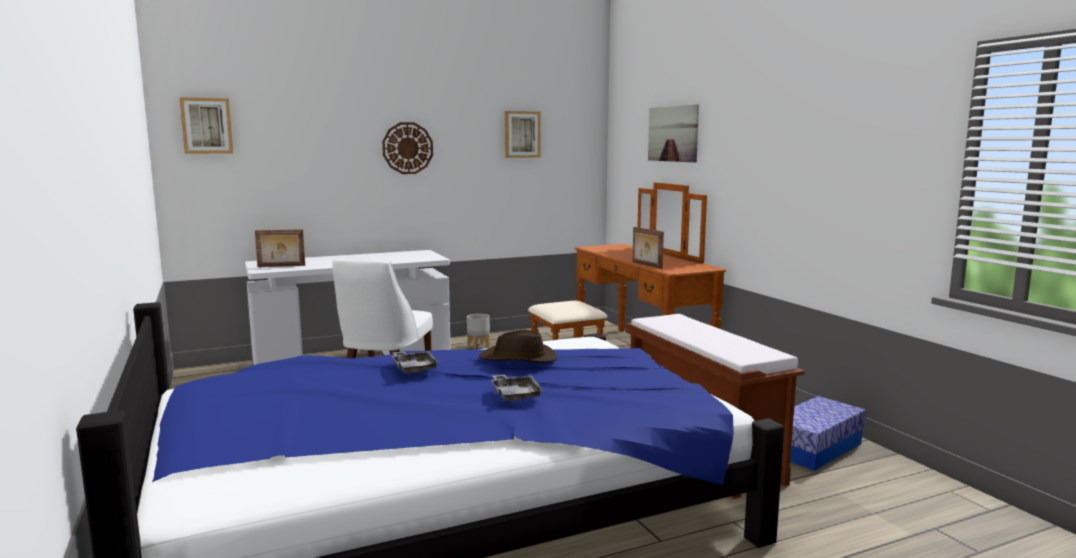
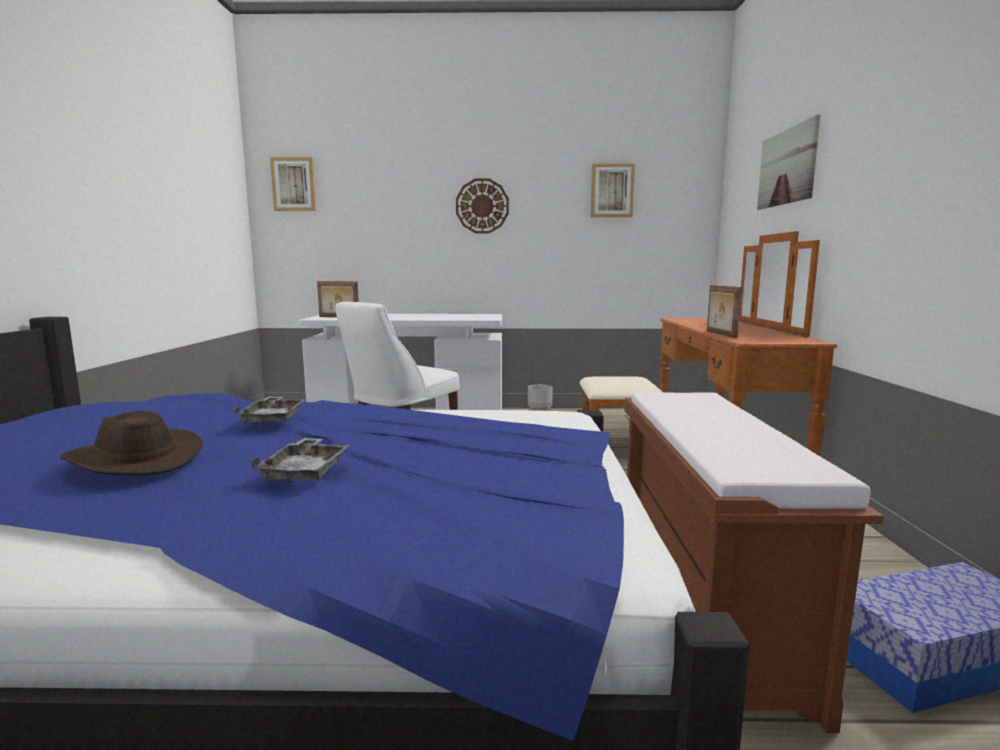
camera: 25 degrees right, 0 degrees up
brown hat [479,330,557,362] -> brown hat moved to [60,411,203,475]

